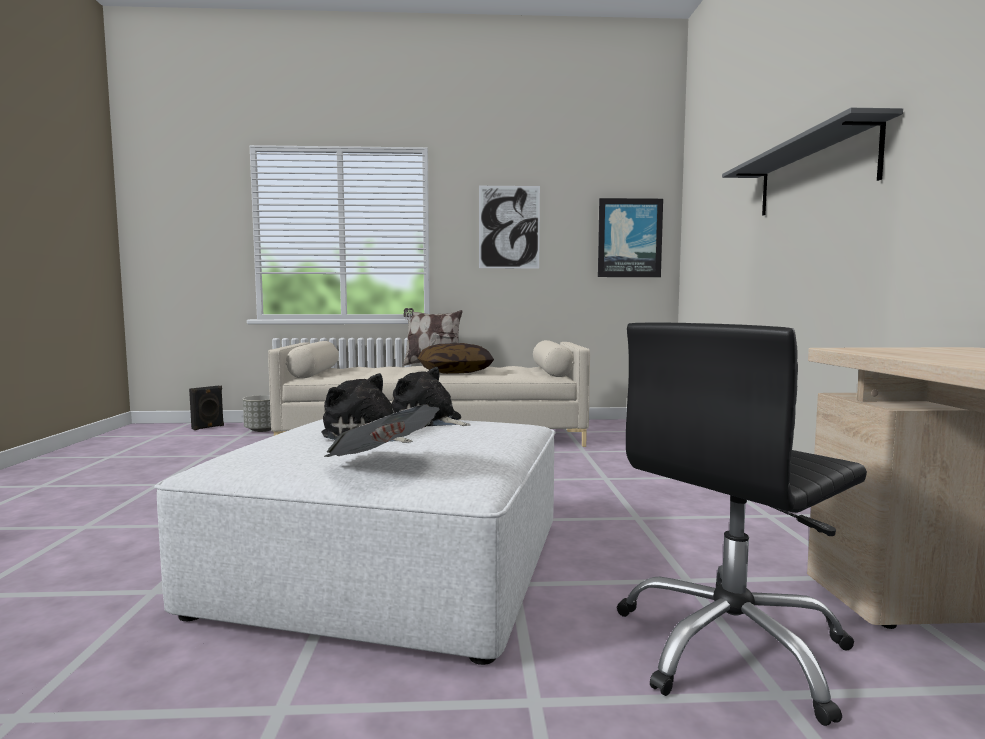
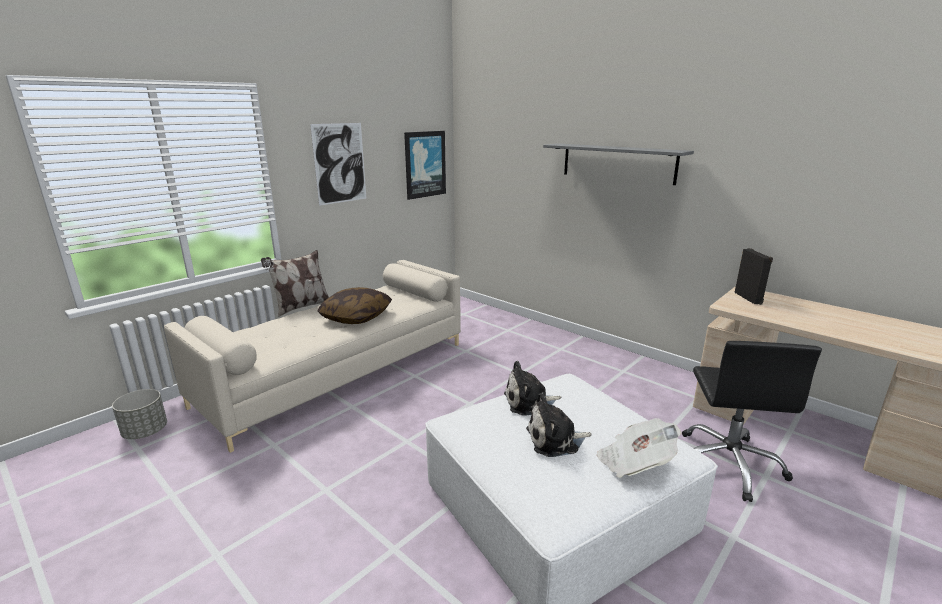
camera: 45 degrees left, 15 degrees up
black speaker [189,386,224,430] -> black speaker moved to [734,248,773,305]

